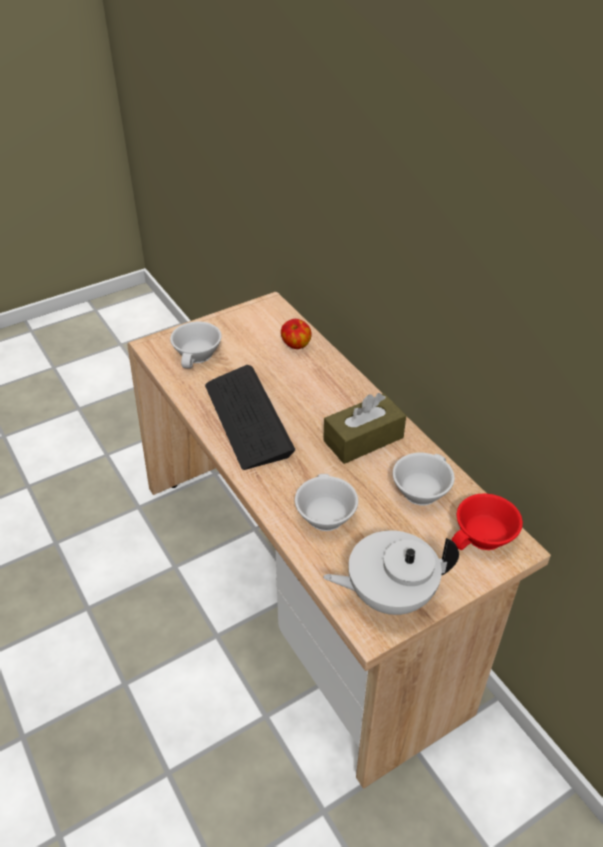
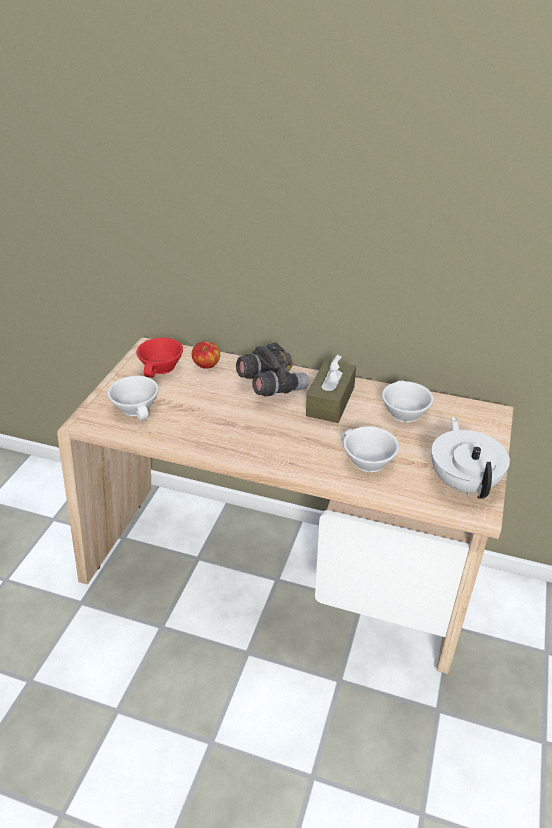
camera: 40 degrees left, 5 degrees down
keyboard [205,365,295,470] -> none
white teapot [323,530,459,615] -> white teapot turned 135 degrees clockwise [431,417,510,499]
red cup [452,493,523,550] -> red cup moved to [136,338,183,378]
none -> grey binoculars [236,342,309,397]

